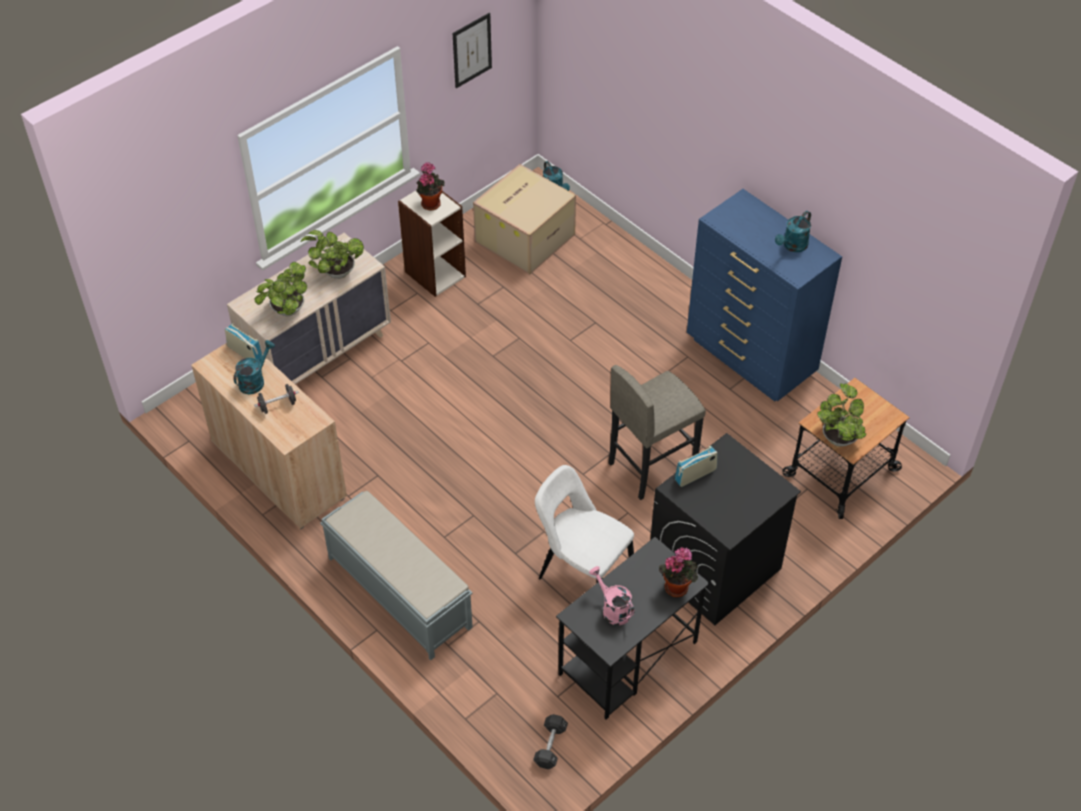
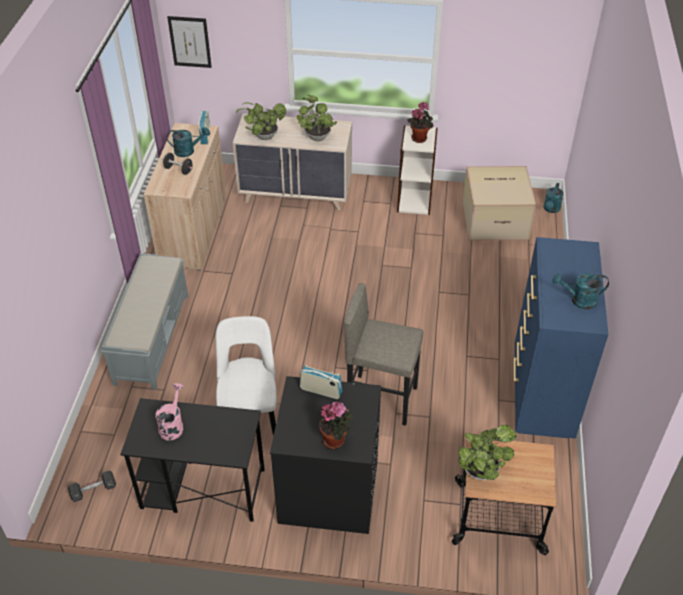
camera: 50 degrees right, 5 degrees down
picture [453,13,492,88] -> picture moved to [167,16,212,68]
potted plant [659,547,698,597] -> potted plant moved to [319,402,353,449]

